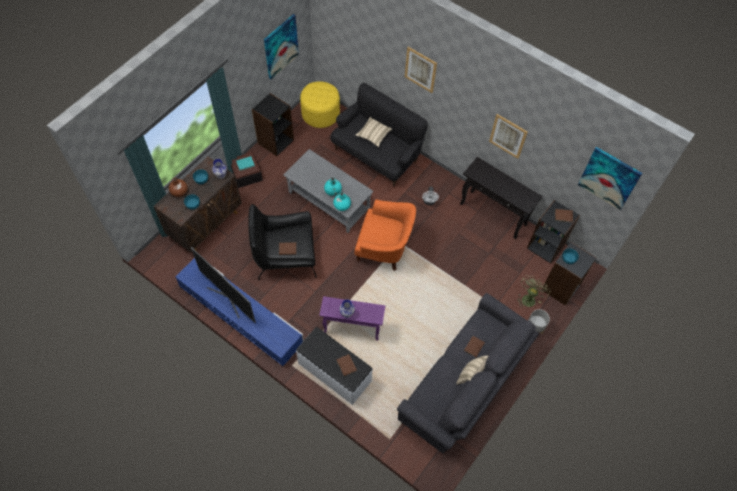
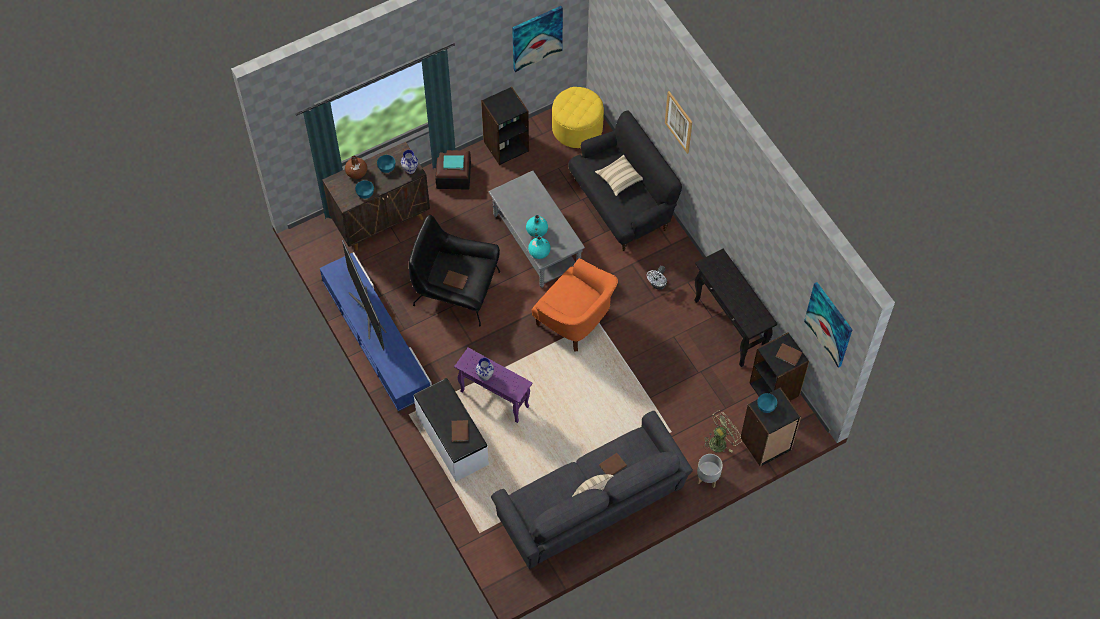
camera: 25 degrees right, 0 degrees up
picture [489,114,528,159] -> none

